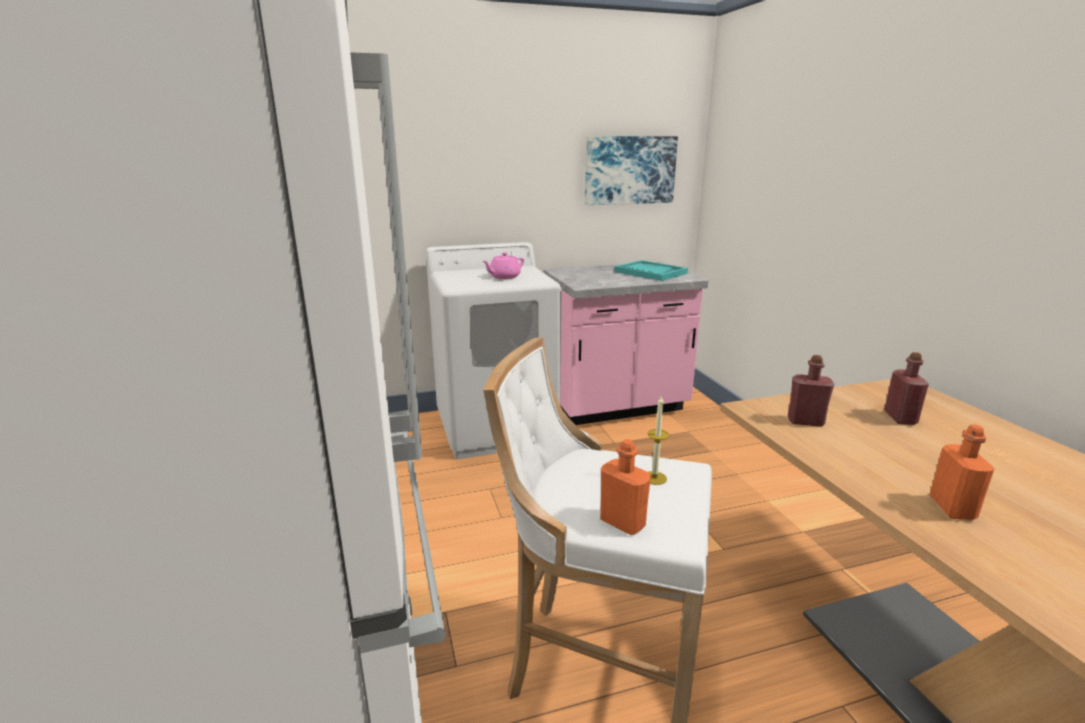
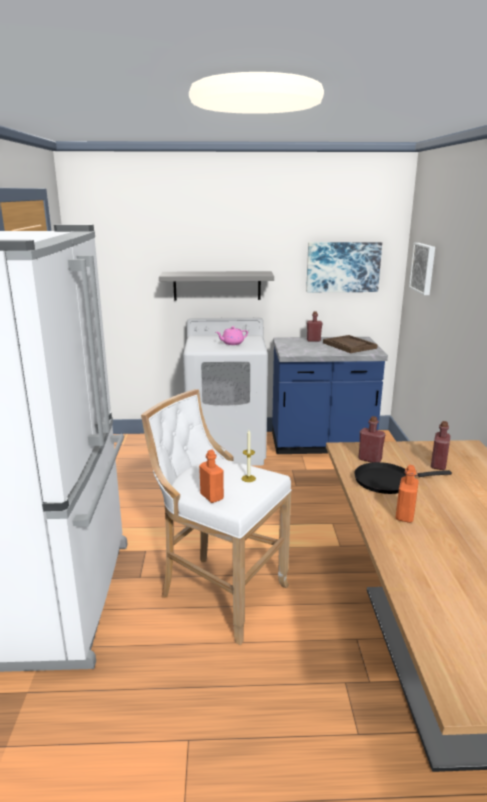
camera: 15 degrees right, 0 degrees up
pink counter [544,262,708,425] -> blue counter [272,337,388,454]
turquoise tray [615,260,688,281] -> brown tray [323,335,378,353]
none -> grey shelf [159,271,274,300]
none -> red bottle [307,311,322,342]
none -> black frying pan [354,462,452,494]
none -> picture [409,243,435,295]

